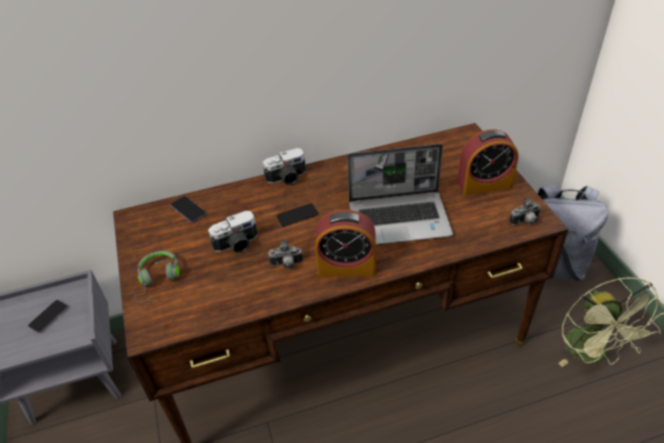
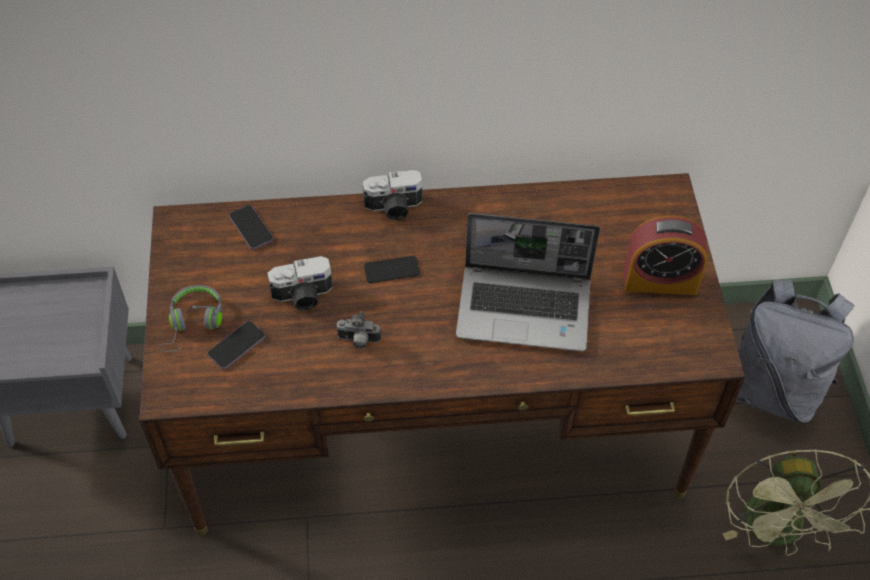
camera: 10 degrees right, 10 degrees up
phone [28,300,68,333] -> phone moved to [208,321,265,369]
alarm clock [315,210,376,276] -> none
camera [509,197,541,225] -> none

